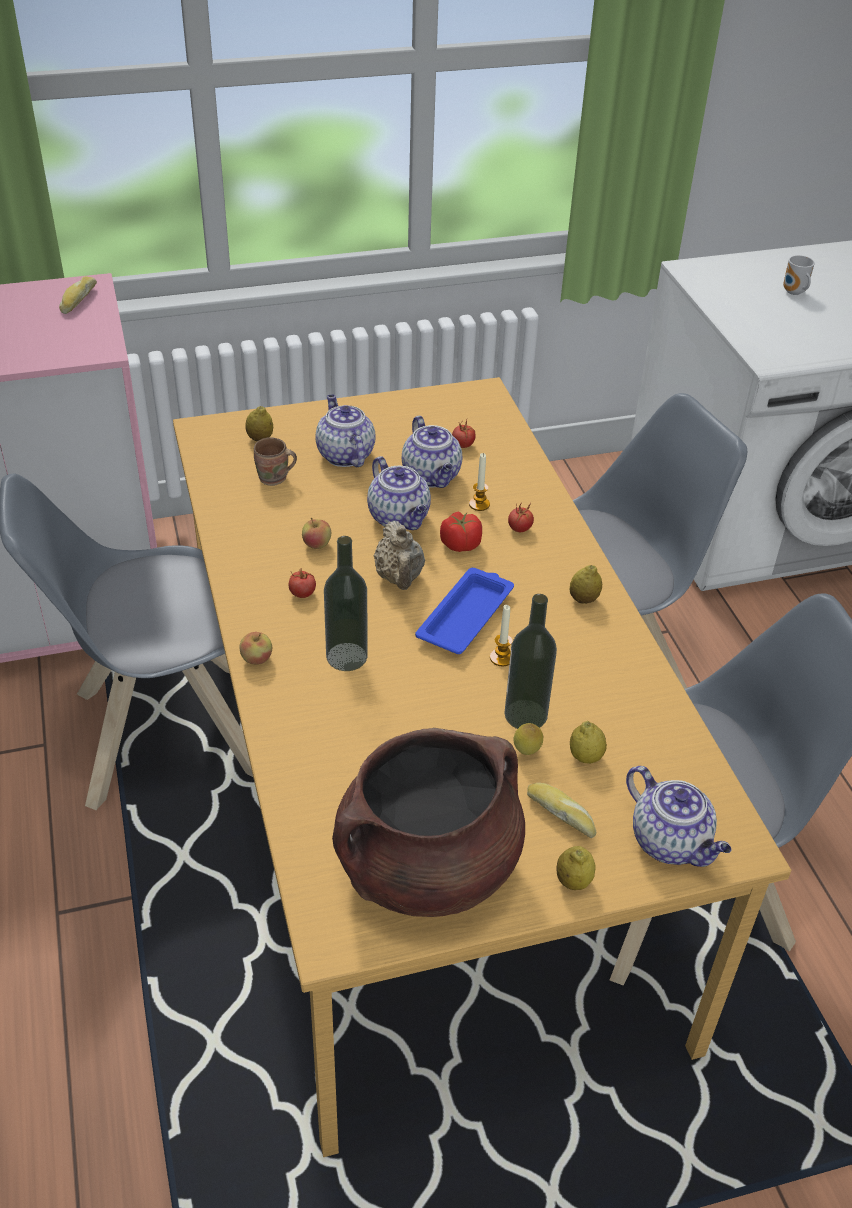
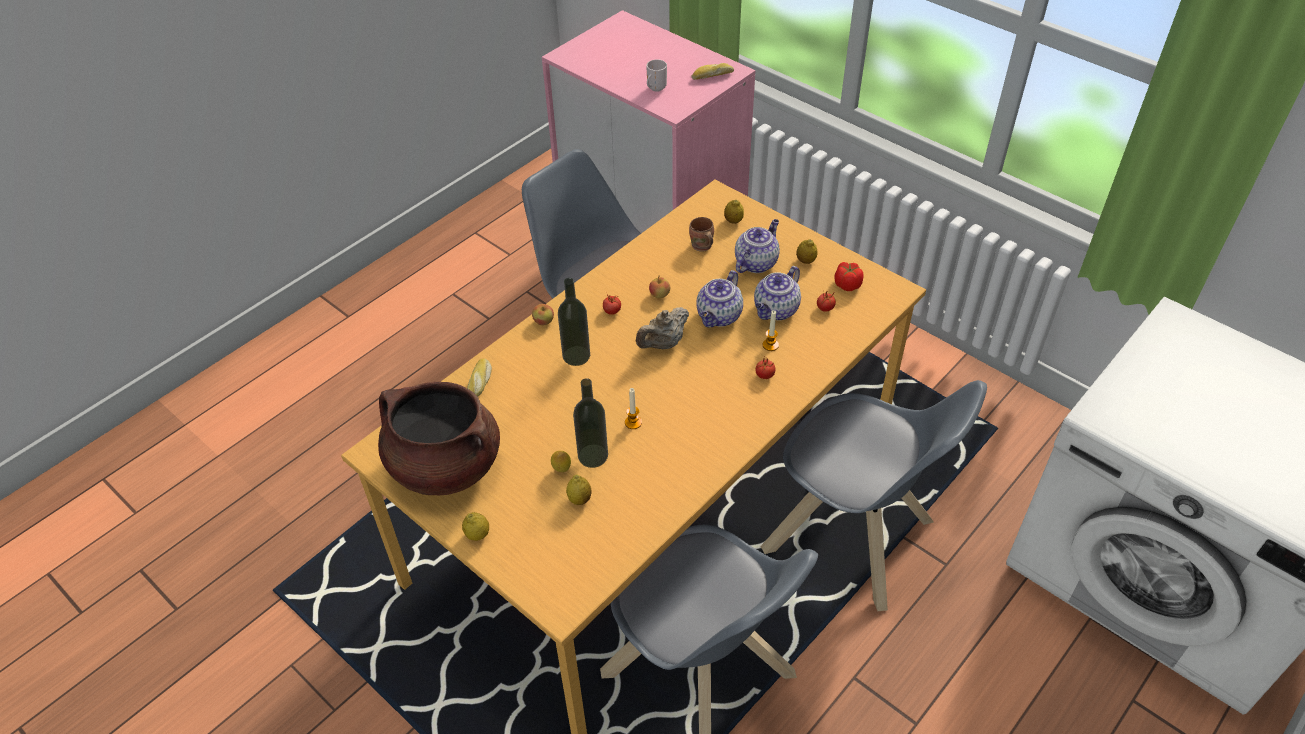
camera: 60 degrees right, 5 degrees up
blue tray [415,568,514,654] -> none
tomato [440,511,482,552] -> tomato moved to [834,262,864,291]
bread [527,783,596,838] -> bread moved to [467,358,492,396]
lemon [570,565,602,604] -> lemon moved to [796,239,818,264]
teapot [626,766,731,867] -> none
mug [783,255,815,295] -> mug moved to [646,59,667,92]

